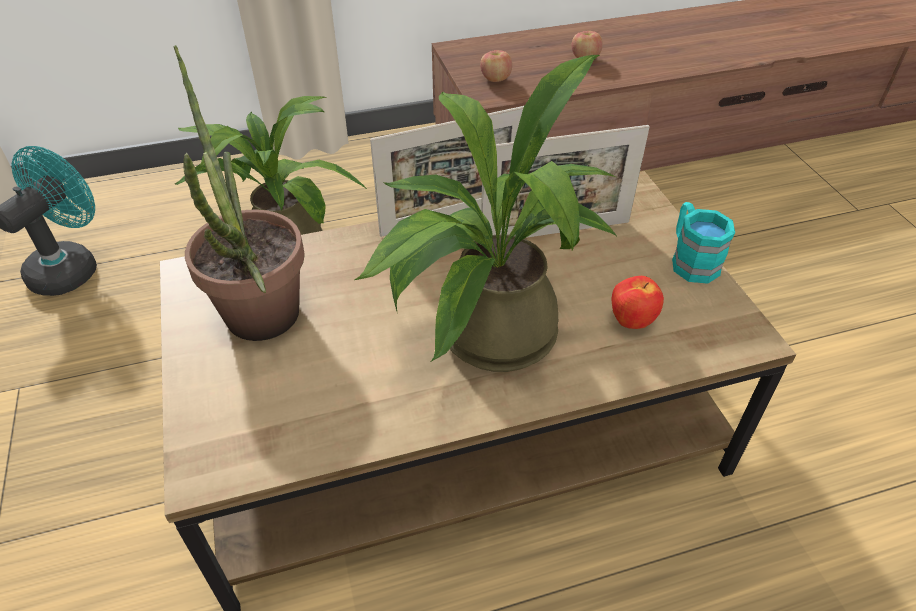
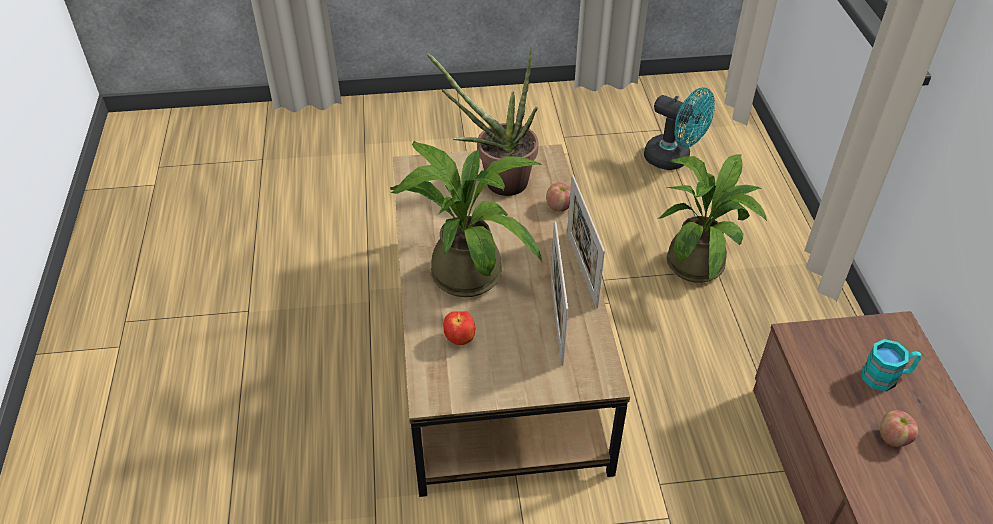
camera: 100 degrees right, 0 degrees up
apple [480,50,513,82] -> apple moved to [546,182,571,212]
turquoise mug [672,202,735,284] -> turquoise mug moved to [862,339,921,392]

